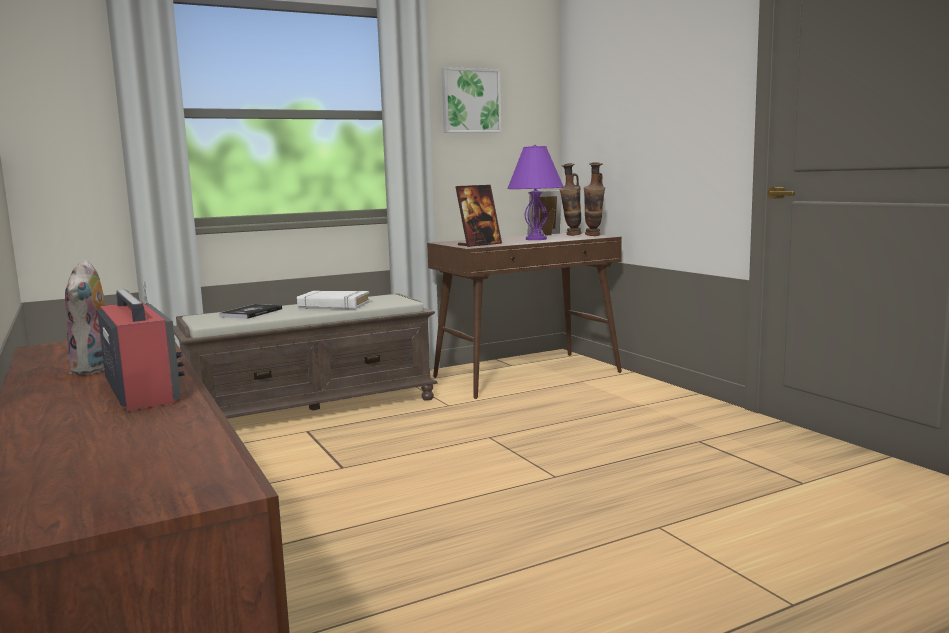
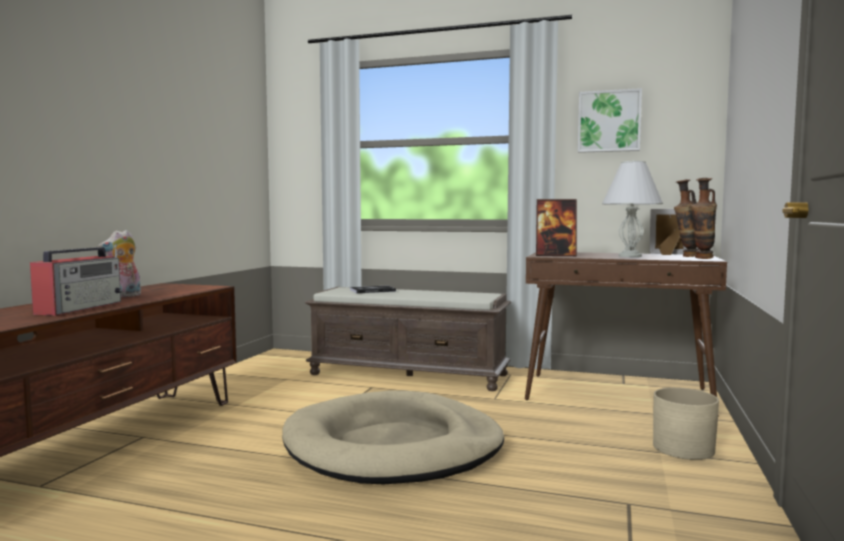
camera: 45 degrees right, 5 degrees down
white book [297,291,370,309] -> none
purple table lamp [507,145,564,240] -> white table lamp [602,160,663,257]
none -> beige dog bed [282,390,504,484]
none -> beige planter [653,388,719,460]

